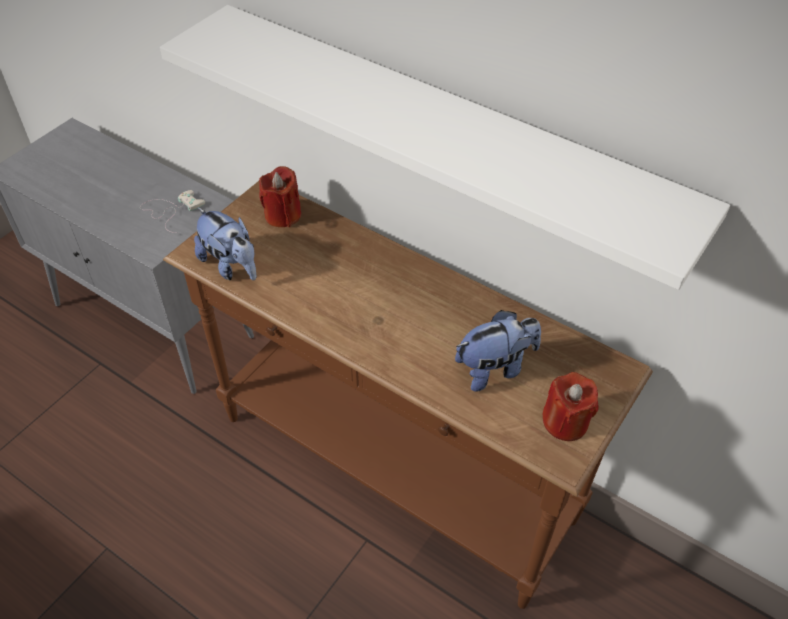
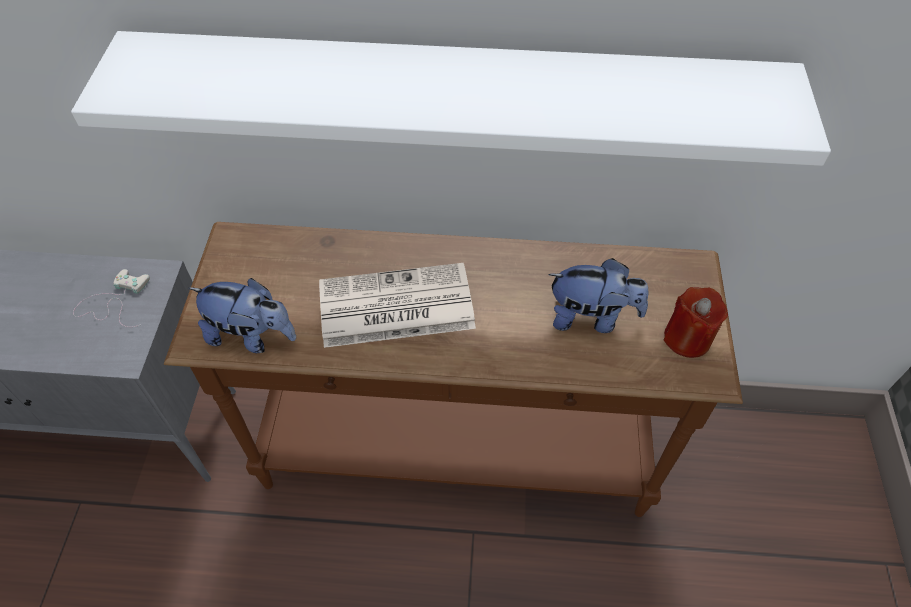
camera: 30 degrees left, 5 degrees up
red candle [259,166,301,227] -> none
plush toy [455,310,541,392] -> plush toy turned 60 degrees clockwise [548,258,648,333]
none -> newspaper [319,263,476,348]

